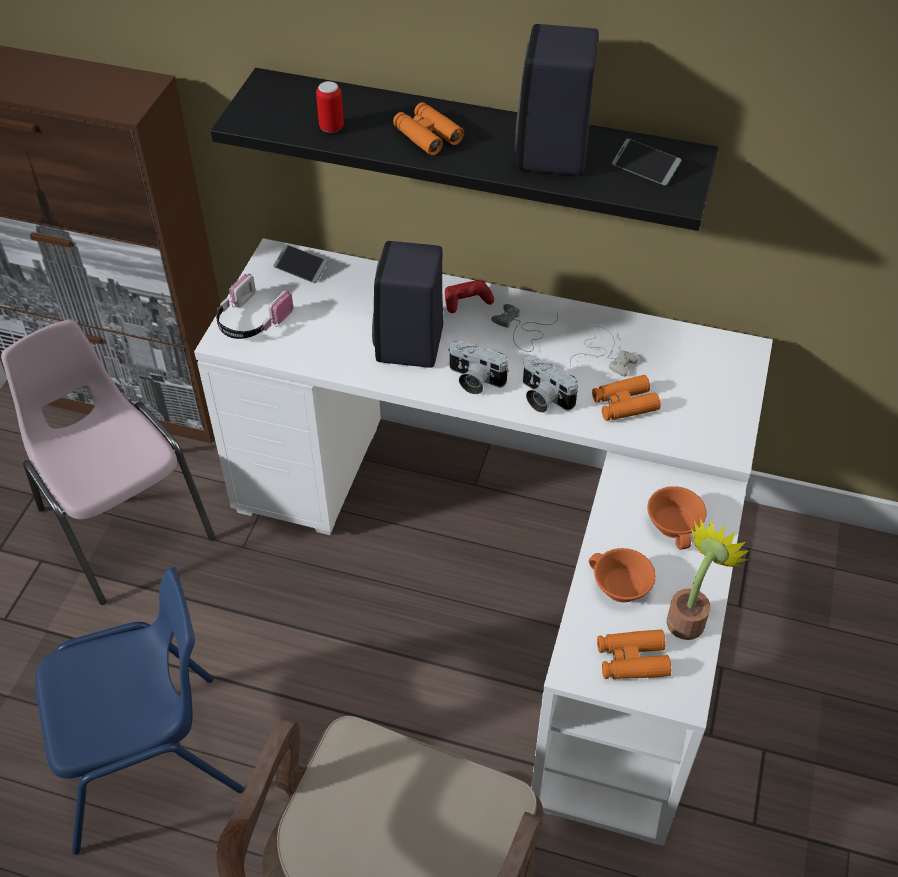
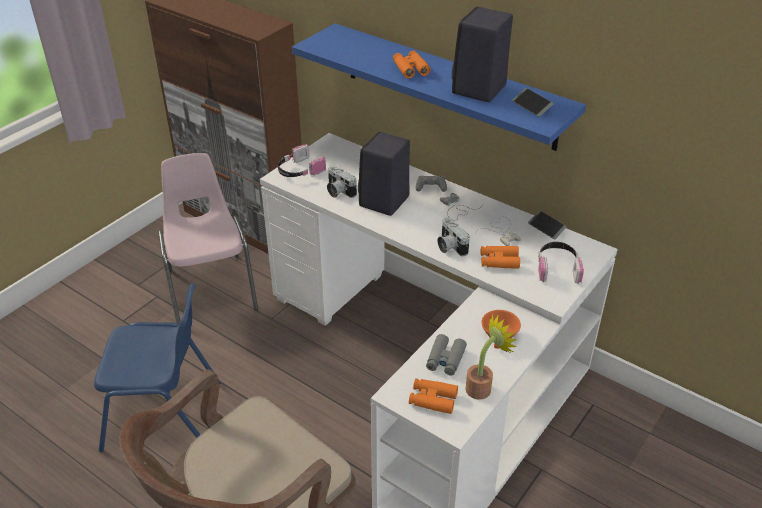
camera: 20 degrees right, 10 degrees down
black shelf [211,68,719,231] -> blue shelf [292,23,586,151]
phone [274,244,328,283] -> phone moved to [528,210,567,239]
can [316,81,344,133] -> none
red game controller [445,279,494,313] -> grey game controller [416,176,447,192]
camera [448,340,509,394] -> camera moved to [327,166,357,198]
orange cup [589,548,656,603] -> grey binoculars [426,334,467,376]
none -> headphones [538,242,584,284]

